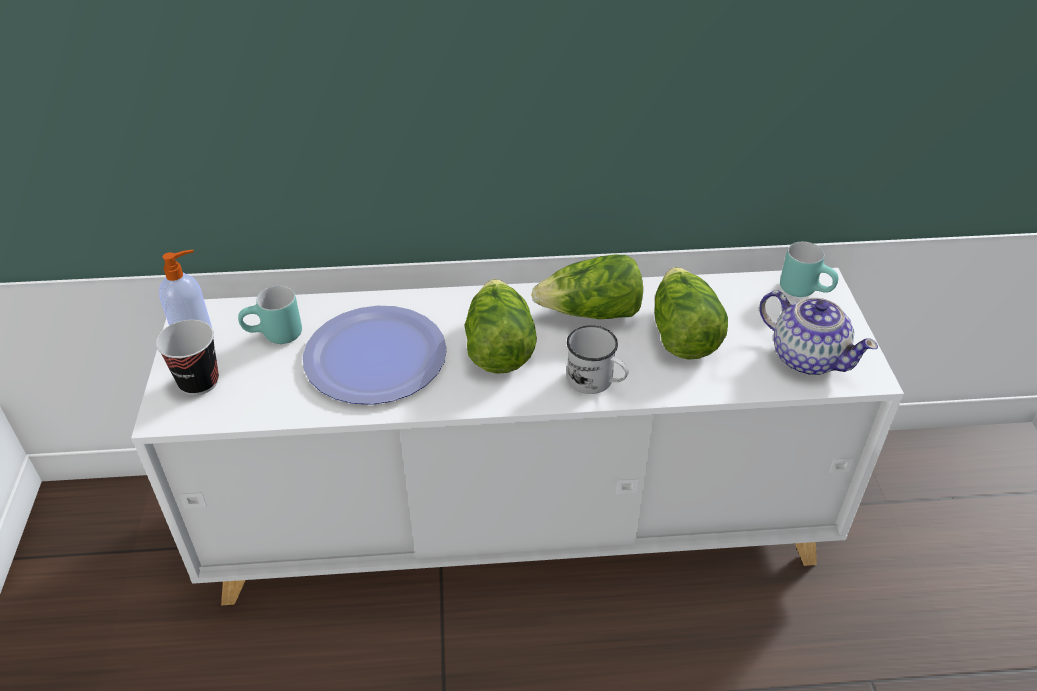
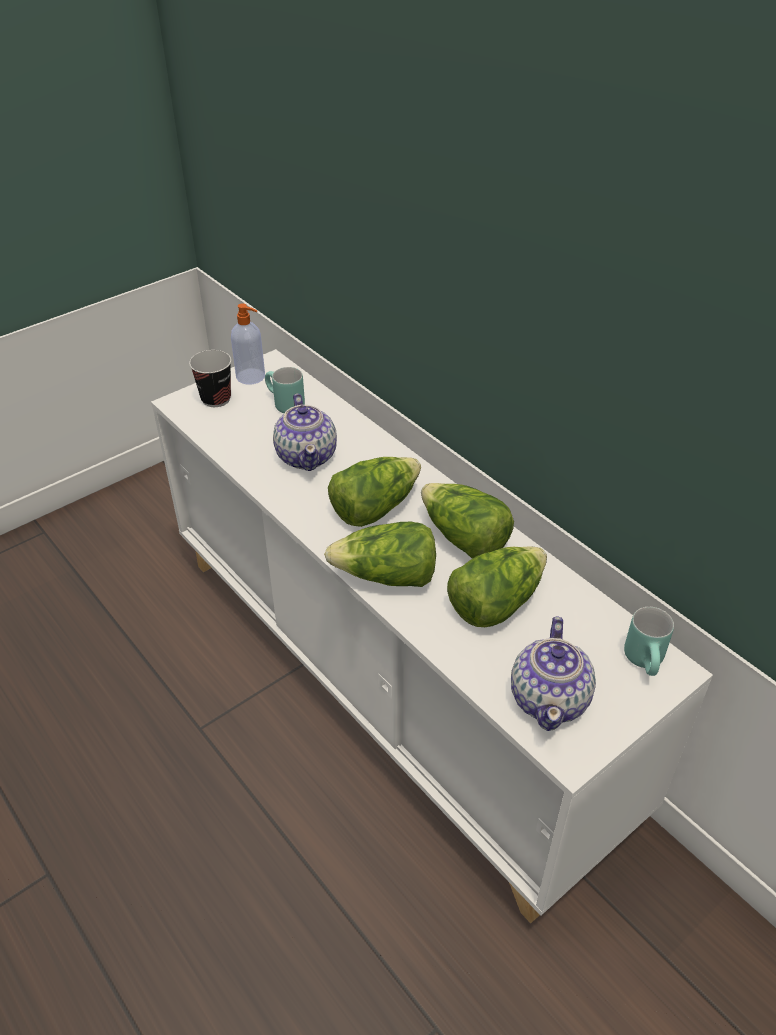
camera: 55 degrees right, 0 degrees up
plate [303,305,447,405] -> teapot [273,394,337,471]
white mug [567,325,628,394] -> lettuce [324,522,436,587]

